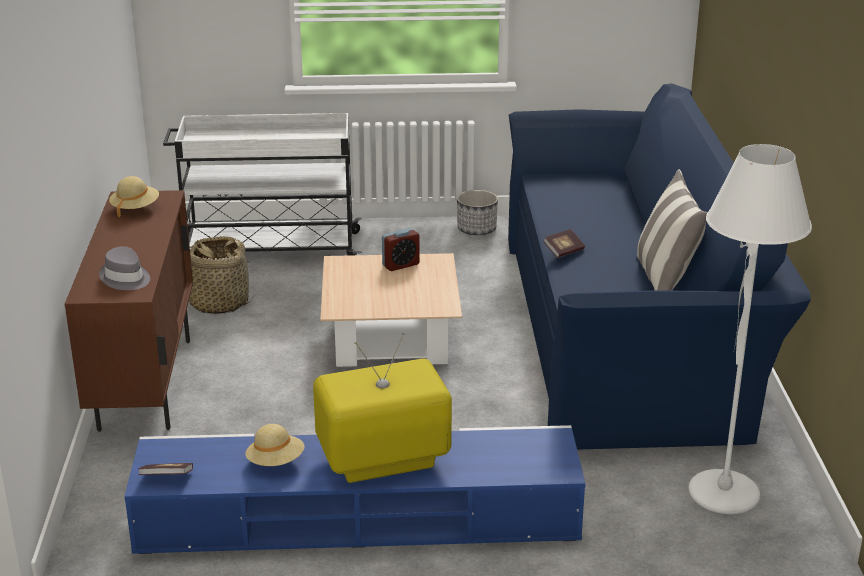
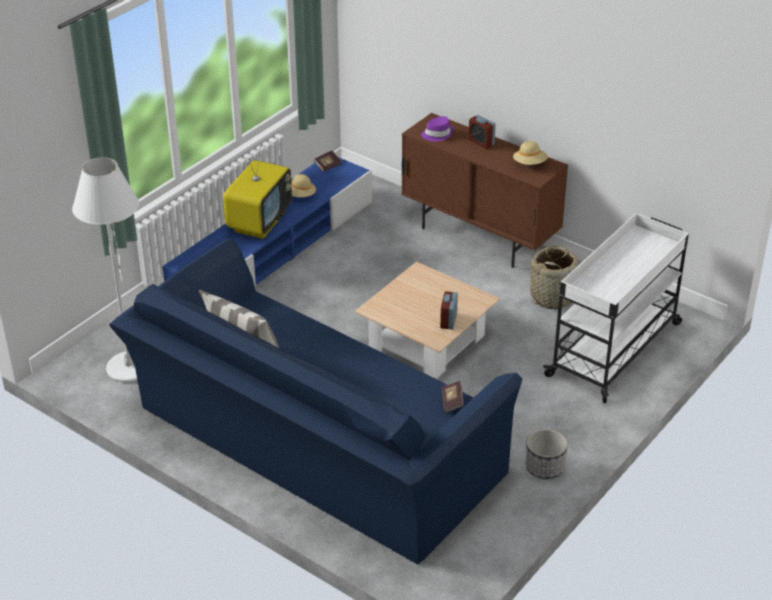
camera: 130 degrees right, 10 degrees up
grey hat [99,246,150,290] -> purple hat [421,116,454,142]
book [543,229,585,258] -> book moved to [442,381,464,413]
none -> alarm clock [468,115,496,149]

